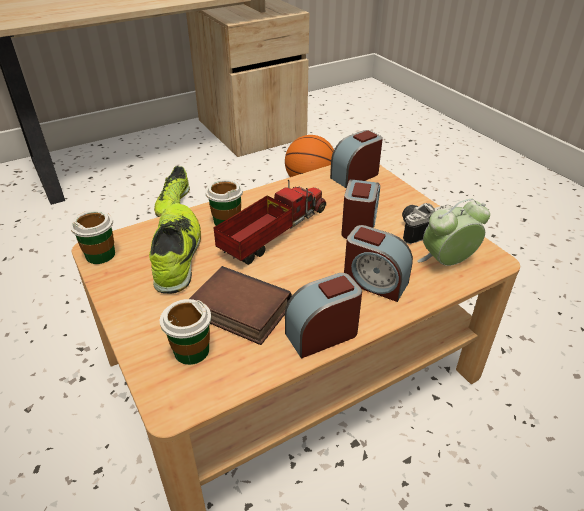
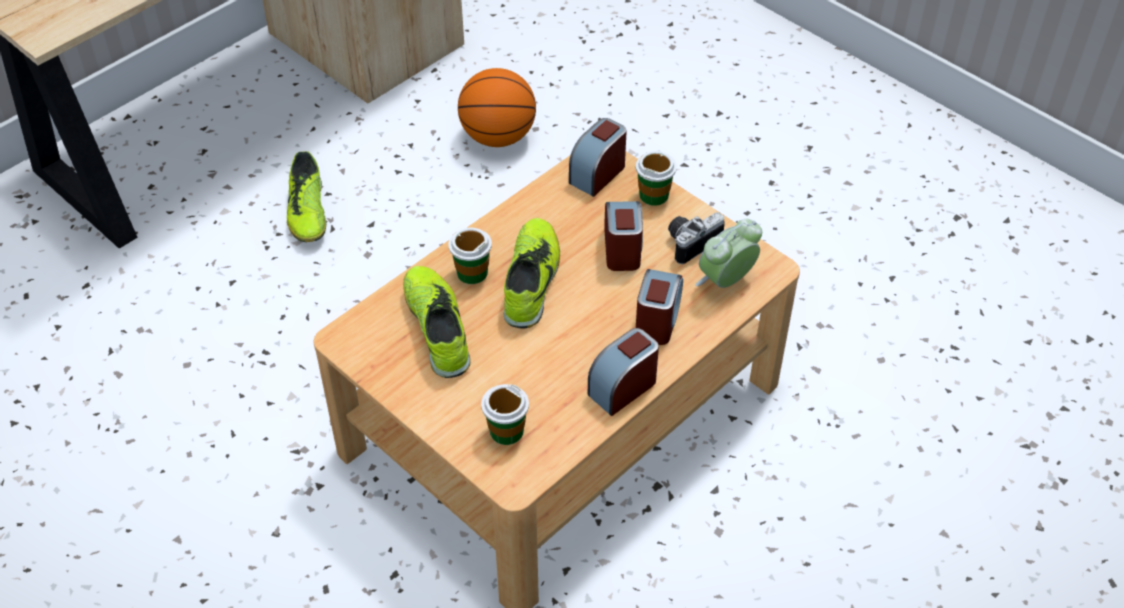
camera: 15 degrees left, 10 degrees up
cup [70,210,115,264] -> cup moved to [636,151,677,206]
book [189,266,292,345] -> none
toy truck [214,180,326,265] -> shoe [504,218,560,329]
alarm clock [344,225,413,302] -> alarm clock turned 90 degrees counterclockwise [636,269,683,345]

